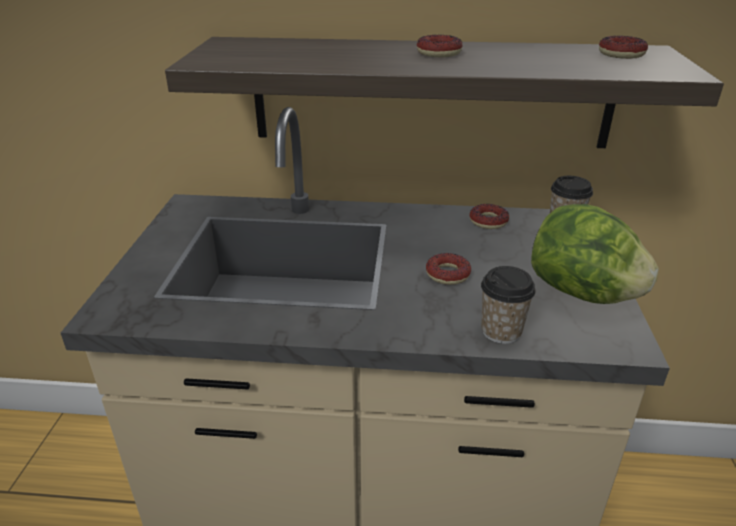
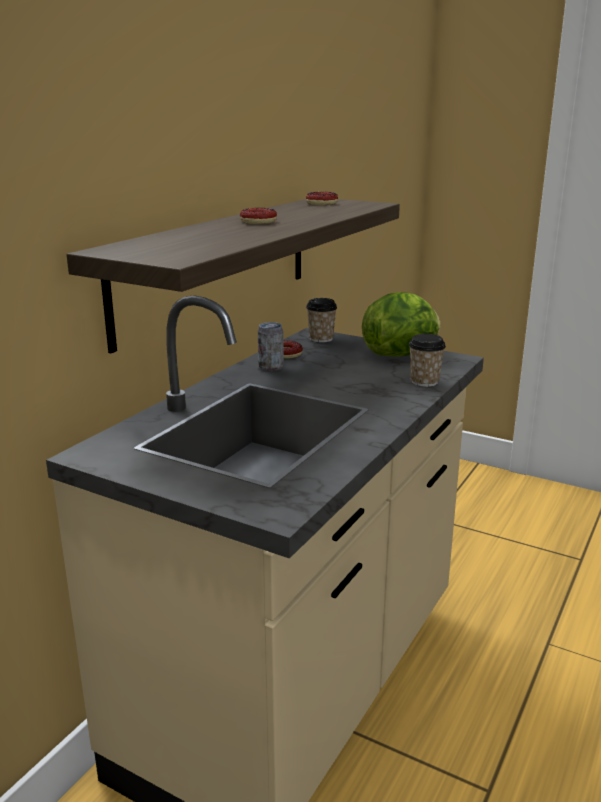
camera: 65 degrees left, 10 degrees down
donut [426,253,471,285] -> none
none -> can [258,322,284,371]

